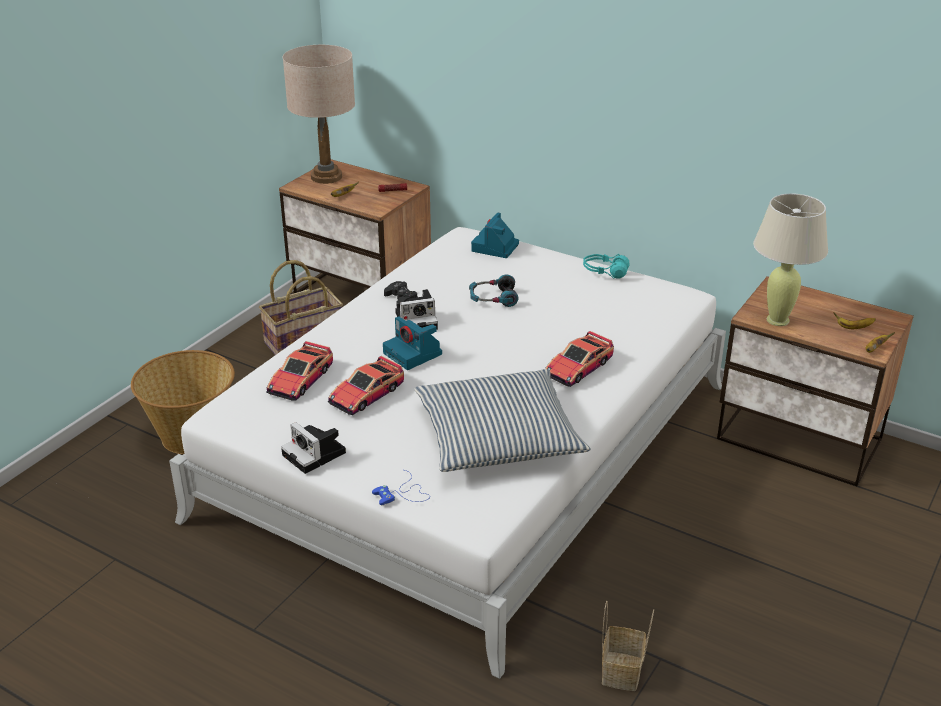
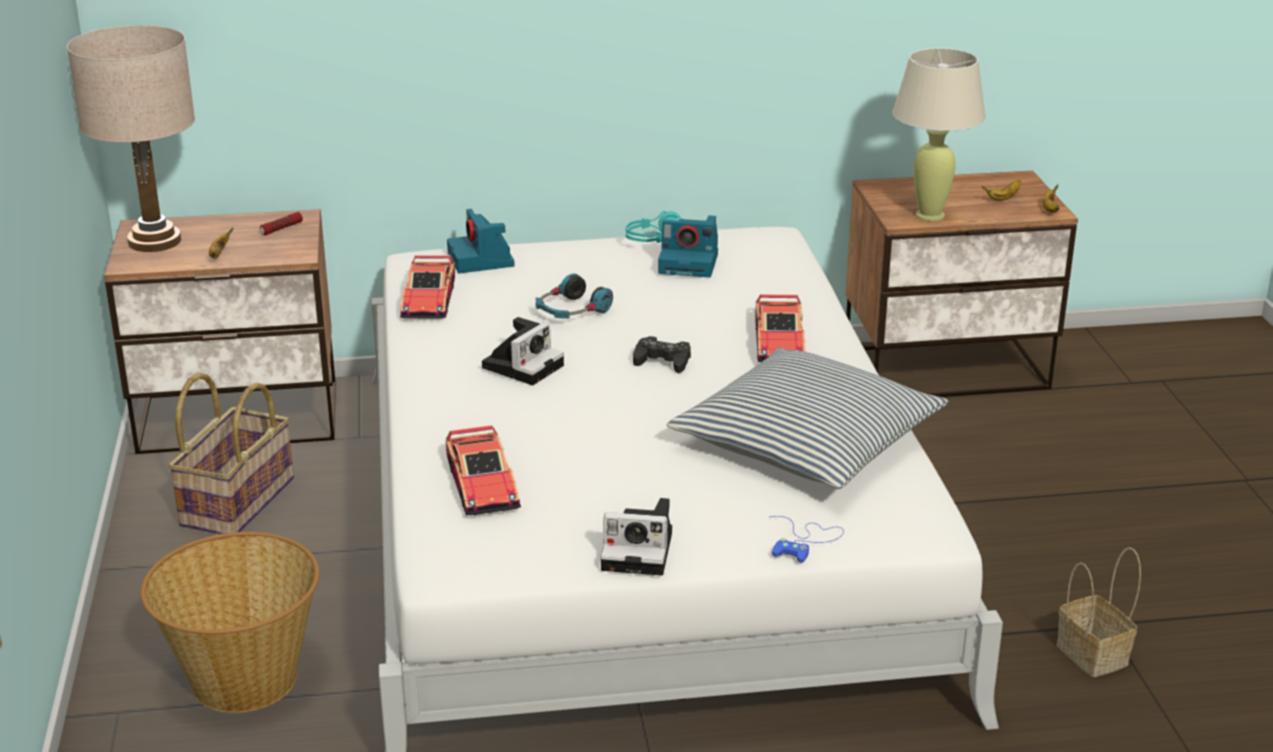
camera: 40 degrees left, 5 degrees down
toy car [328,356,404,415] -> toy car moved to [400,255,455,319]
camera [383,316,442,370] -> camera moved to [658,215,718,277]
black game controller [384,281,418,308] -> black game controller moved to [633,336,691,373]

